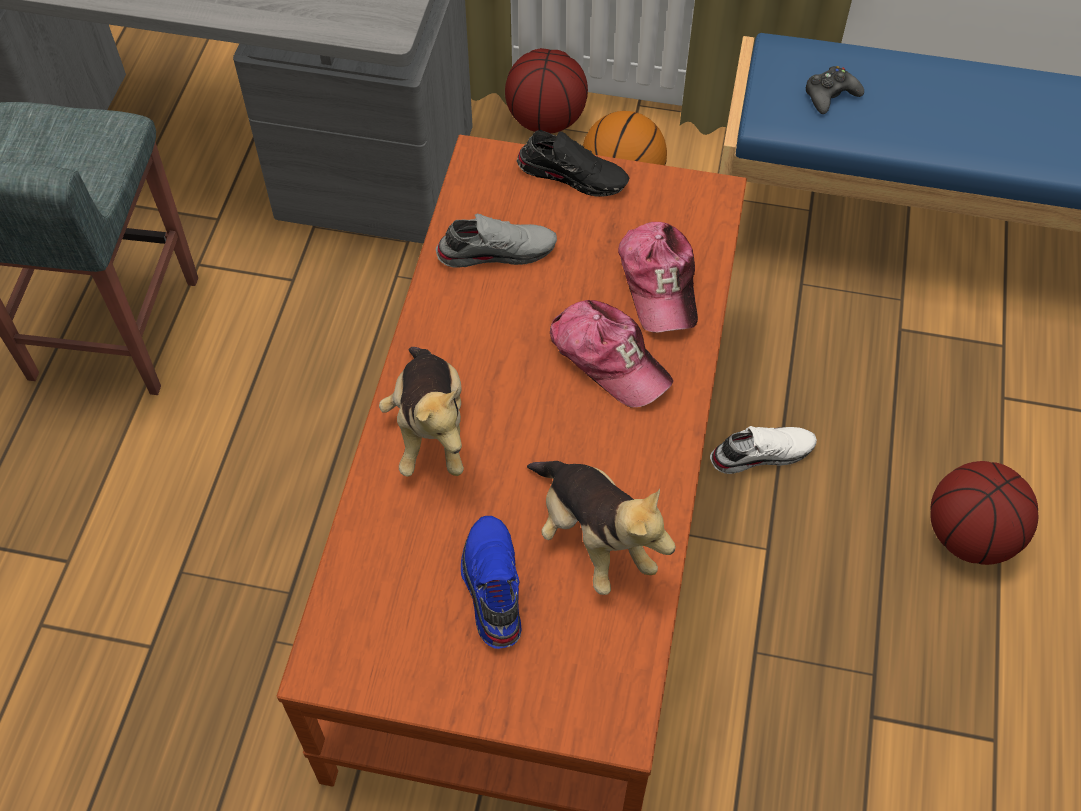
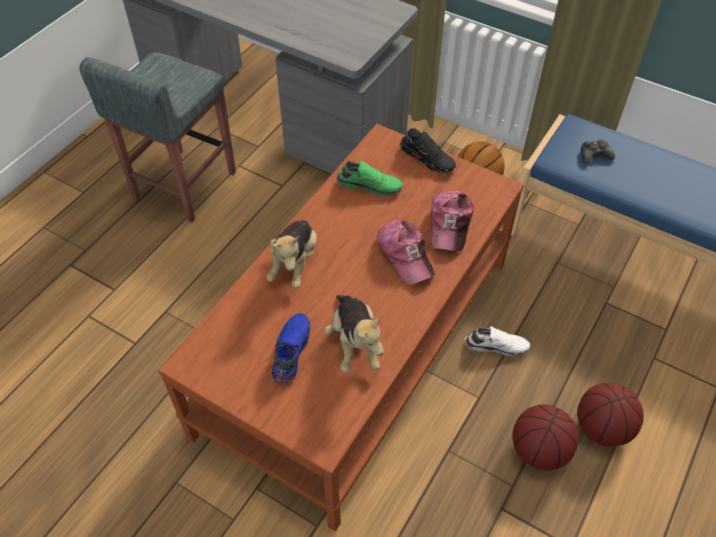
camera: 20 degrees right, 5 degrees down
grey shoe [436,214,557,268] -> green shoe [336,161,403,196]
basketball [505,48,588,133] -> basketball moved to [512,404,579,470]

